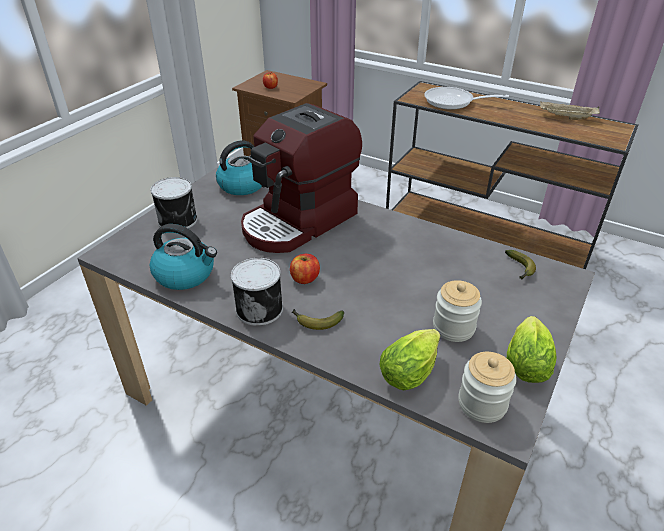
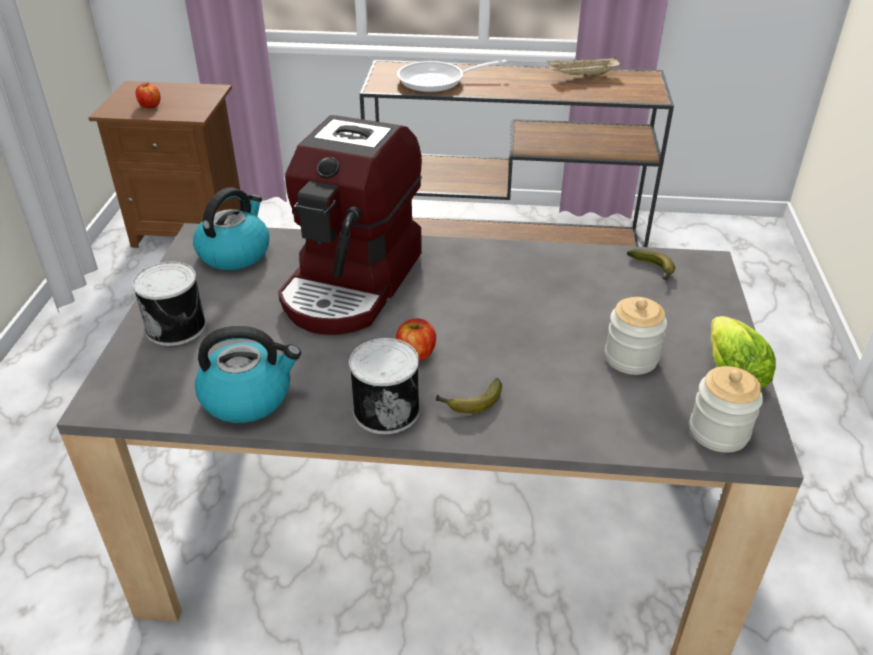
camera: 25 degrees left, 0 degrees up
lettuce [379,329,440,390] -> none

